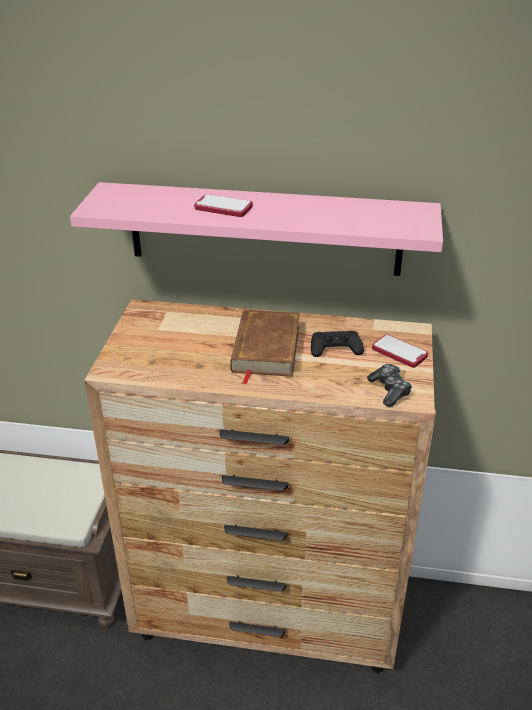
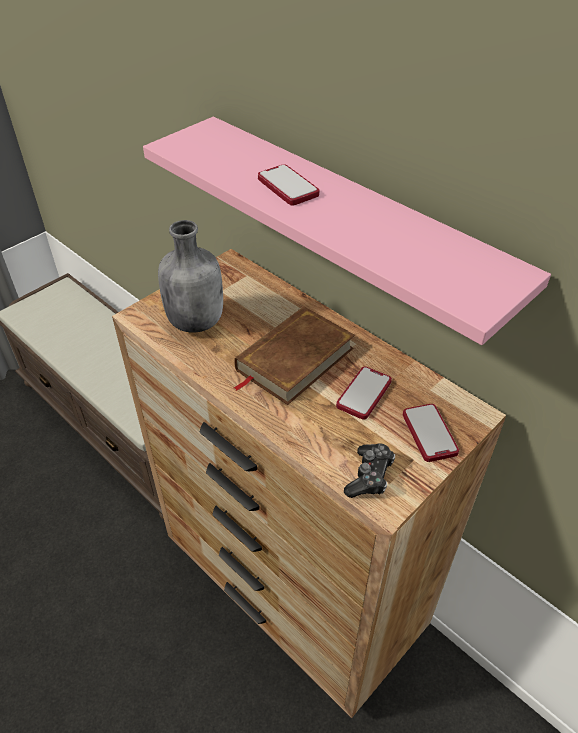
camera: 35 degrees right, 10 degrees up
black game controller [311,331,364,357] -> phone [336,366,392,420]
none -> grey bottle [158,220,223,333]

